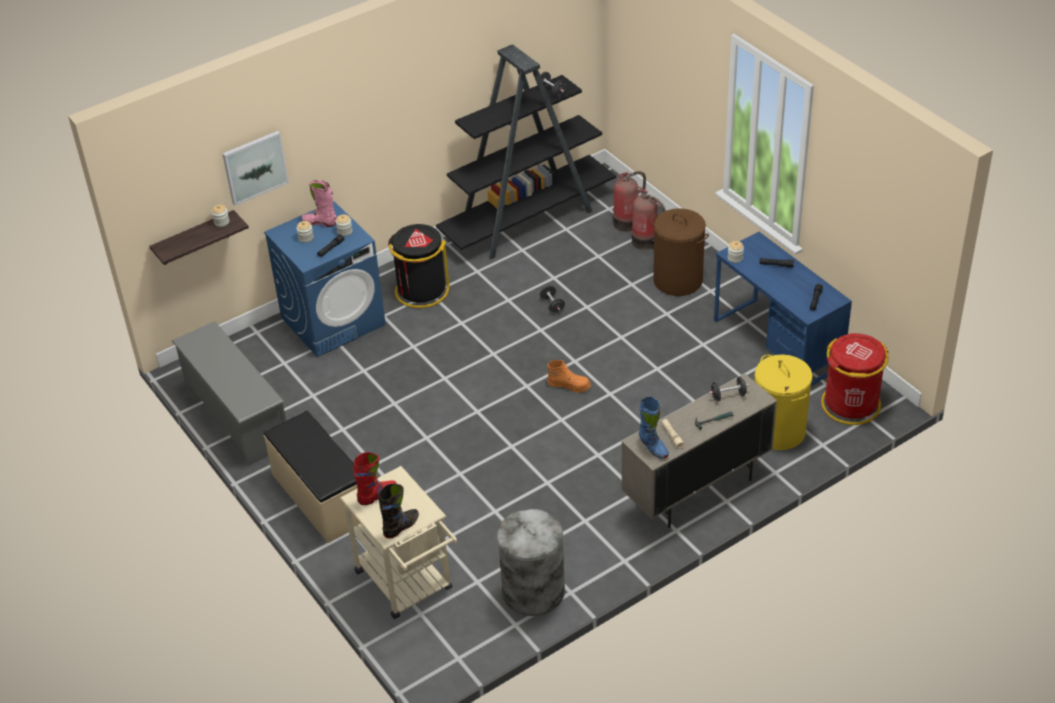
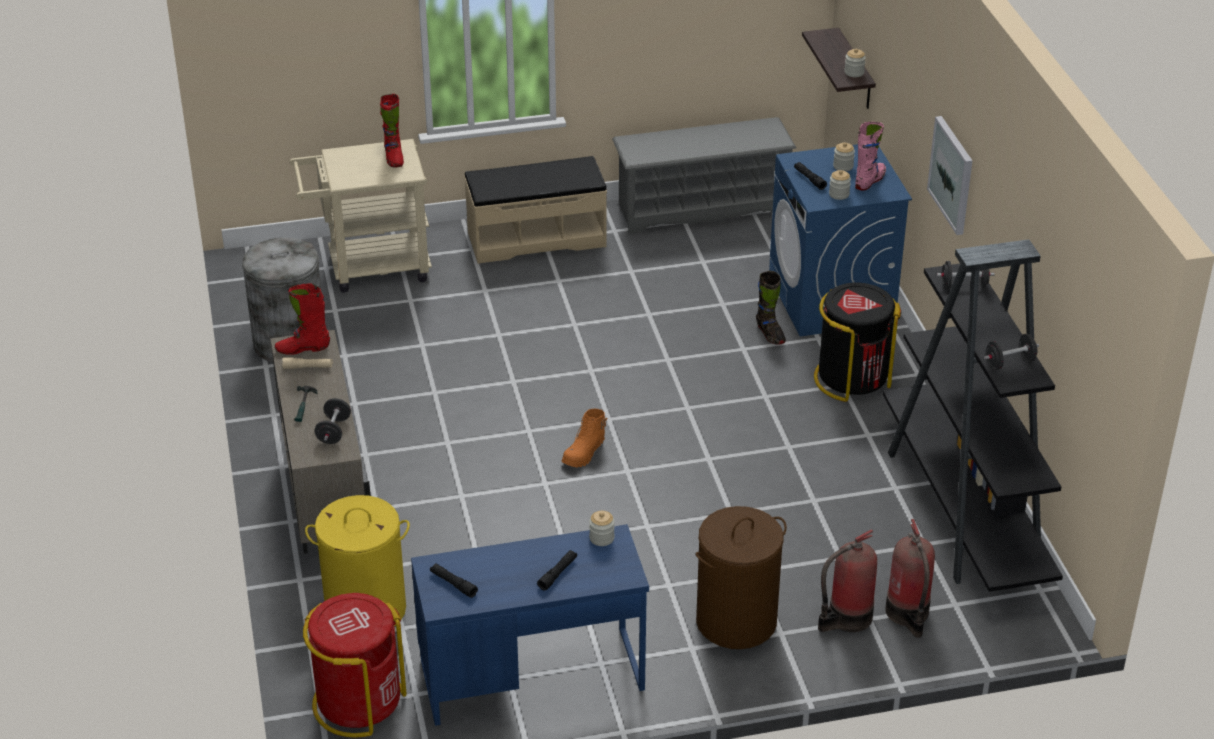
camera: 110 degrees right, 5 degrees down
picture [223,131,289,206] -> picture moved to [927,116,972,235]
black boot [379,484,419,539] -> black boot moved to [756,271,786,345]
black dumbbell [540,285,565,313] -> black dumbbell moved to [937,261,994,288]
blue boot [639,396,669,458] -> red boot [275,283,330,355]

